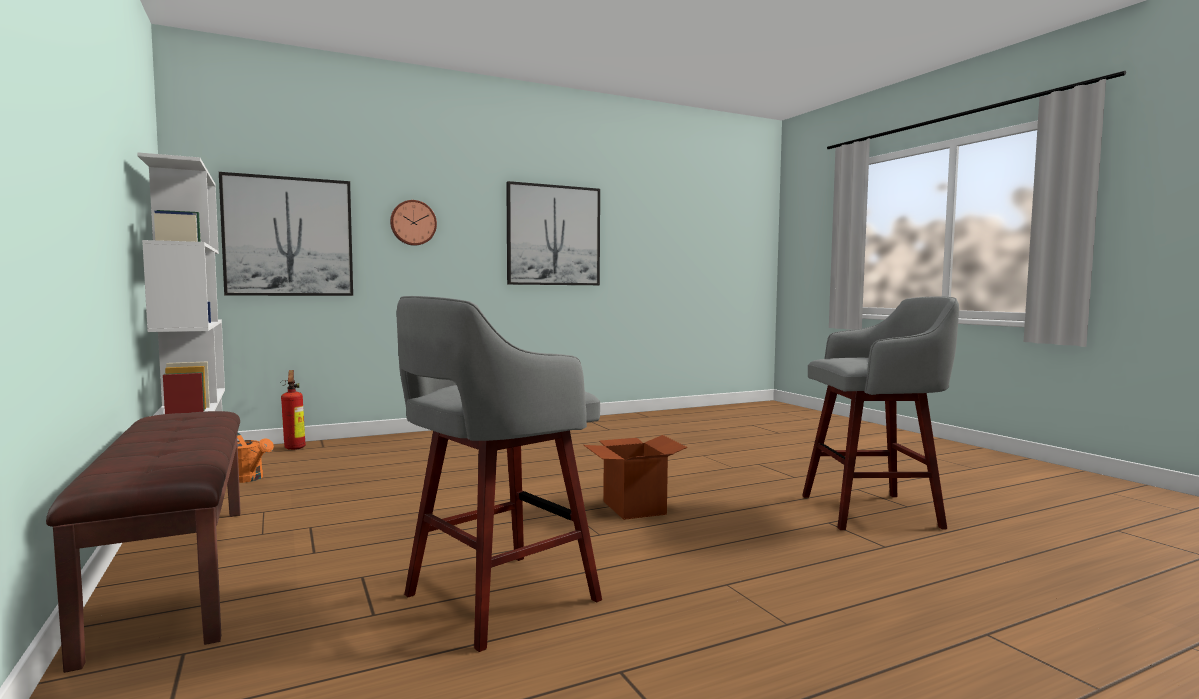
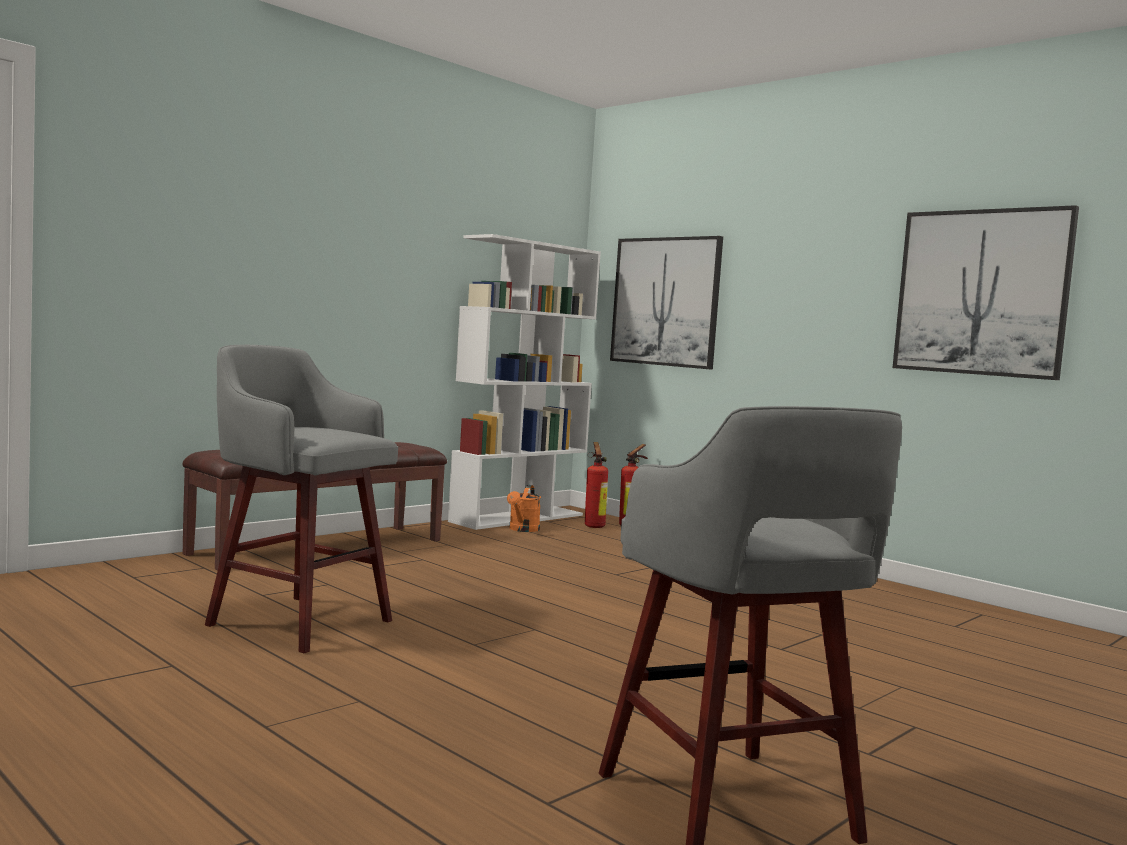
camera: 70 degrees right, 0 degrees up
wall clock [390,200,437,246] -> none
cardboard box [584,435,687,520] -> none
none -> fire extinguisher [585,442,608,528]

